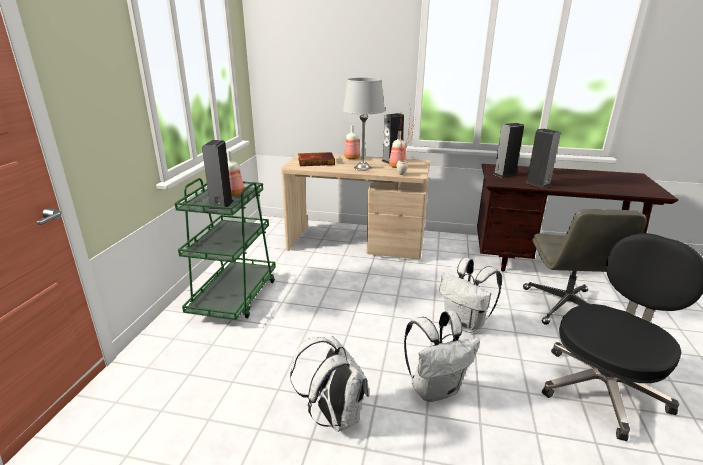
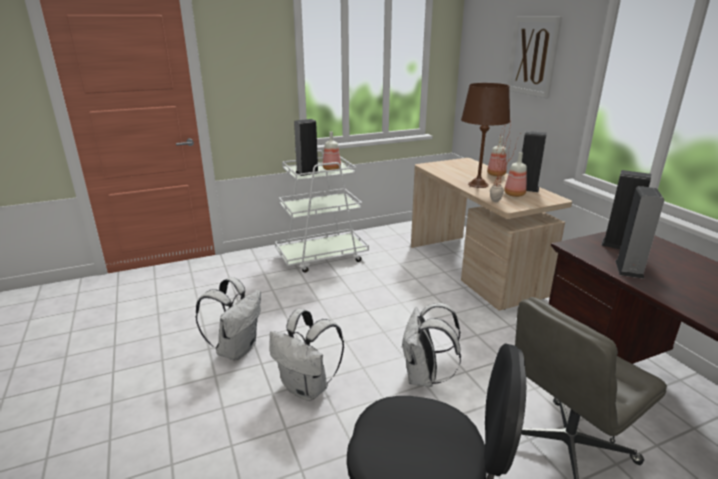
camera: 55 degrees right, 0 degrees up
green cart [175,178,276,320] -> white cart [275,150,369,273]
book [298,152,335,166] -> none
grey table lamp [343,78,385,171] -> brown table lamp [461,83,510,188]
none -> picture [508,16,562,98]

